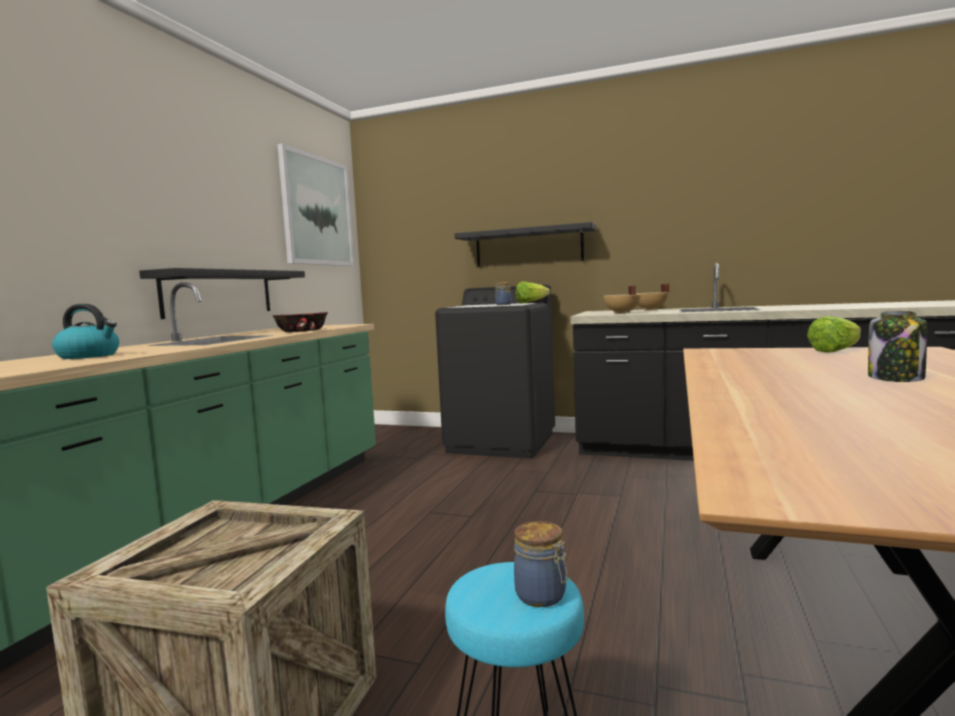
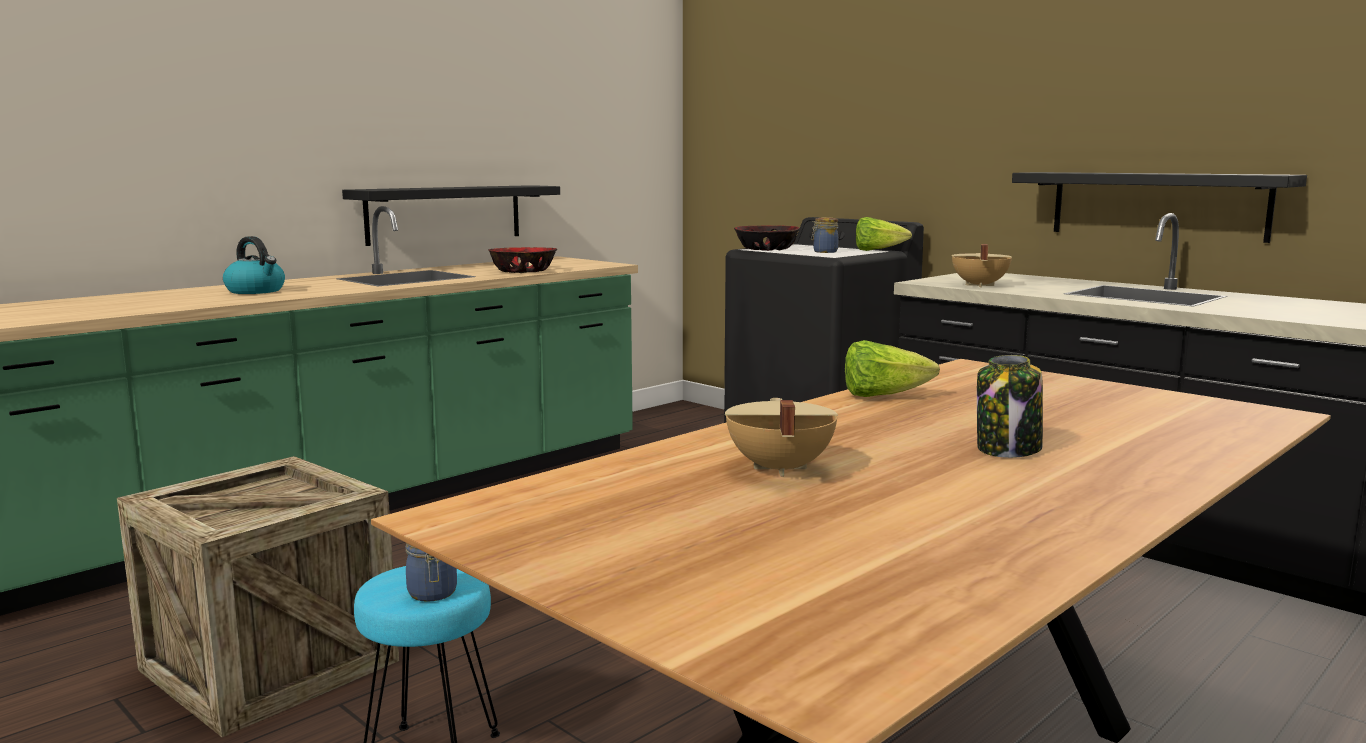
camera: 25 degrees right, 5 degrees up
picture [277,144,354,266] -> none
black shelf [455,222,596,267] -> black shelf moved to [1012,172,1307,243]
beige cooking pot [636,284,670,311] -> beige cooking pot moved to [725,398,838,477]
lettuce [807,316,861,353] -> lettuce moved to [845,340,940,397]
none -> bowl [734,226,800,251]

